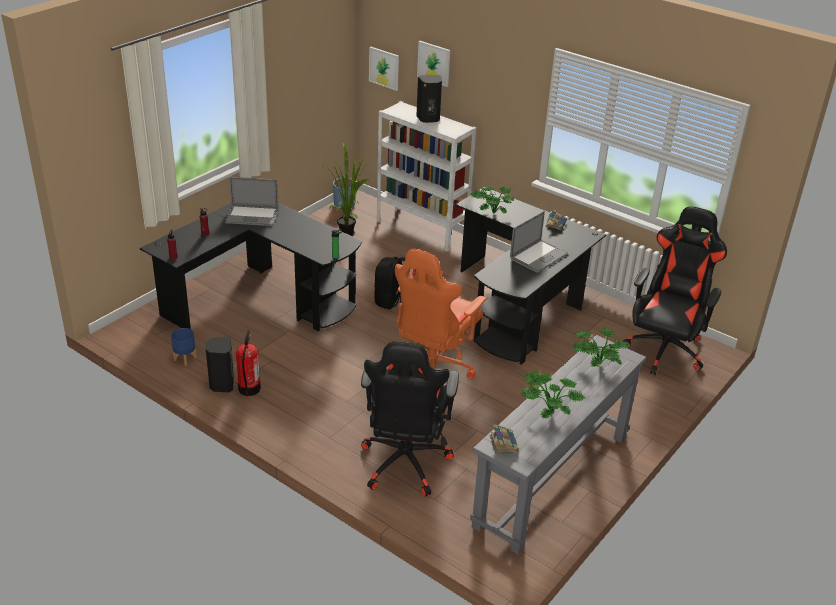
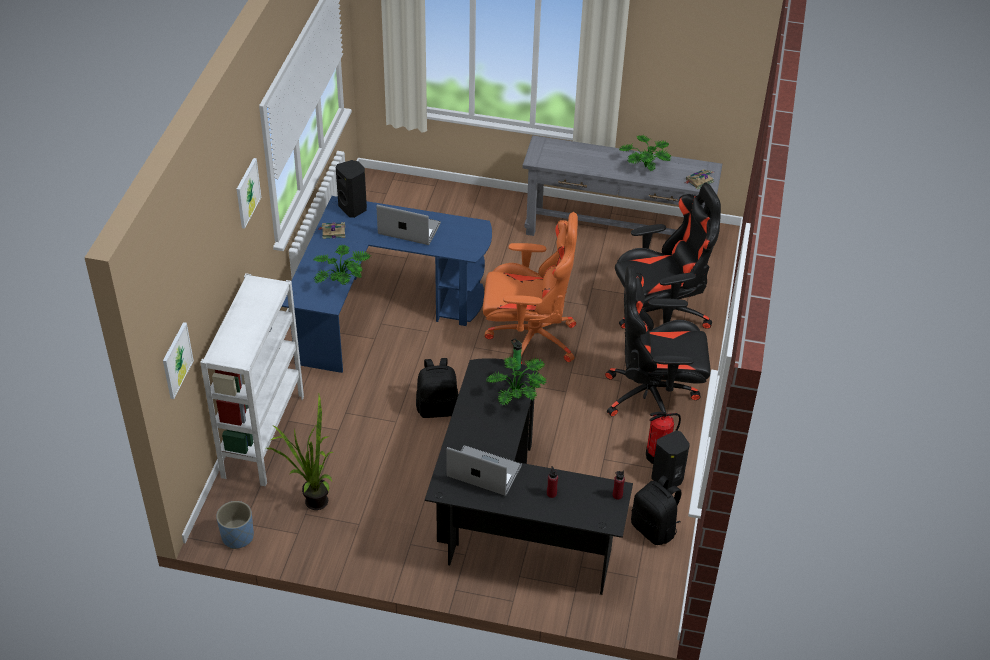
camera: 115 degrees left, 10 degrees up
blue planter [171,328,197,366] -> black backpack [631,475,682,545]
laptop [225,177,279,226] -> laptop turned 45 degrees counterclockwise [446,445,522,496]
picture [417,41,450,87] -> picture moved to [237,158,261,229]
black speaker [417,75,442,123] -> black speaker moved to [336,160,367,218]
black desk [456,187,606,365] -> blue desk [282,196,492,373]
potted plant [572,327,630,367] -> potted plant moved to [486,357,547,406]
black office chair [623,206,727,375] -> black office chair moved to [605,264,711,416]

